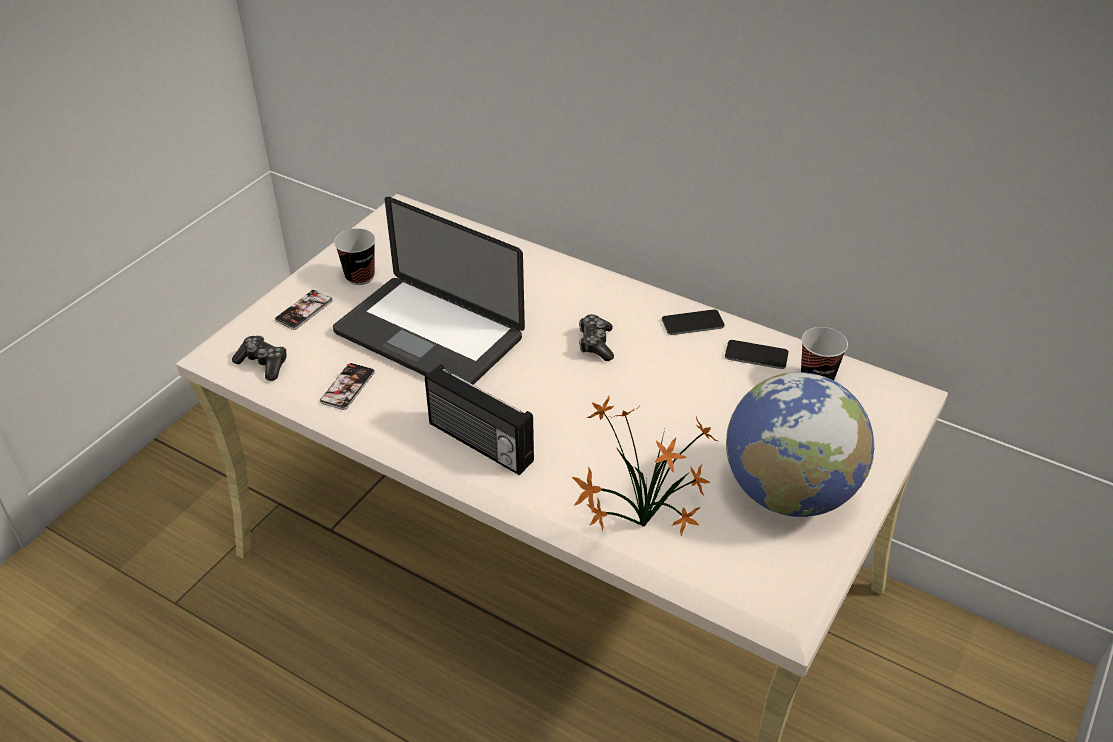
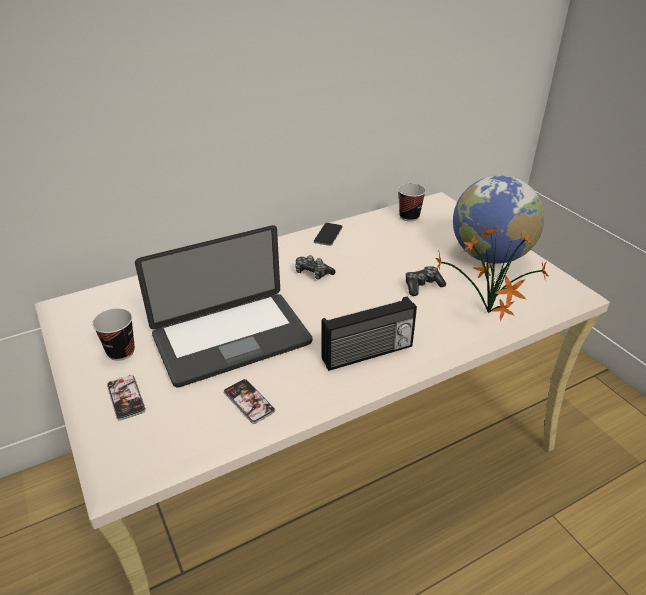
camera: 60 degrees left, 5 degrees down
game controller [232,335,287,381] -> game controller moved to [406,266,446,296]
phone [725,340,789,369] -> none

